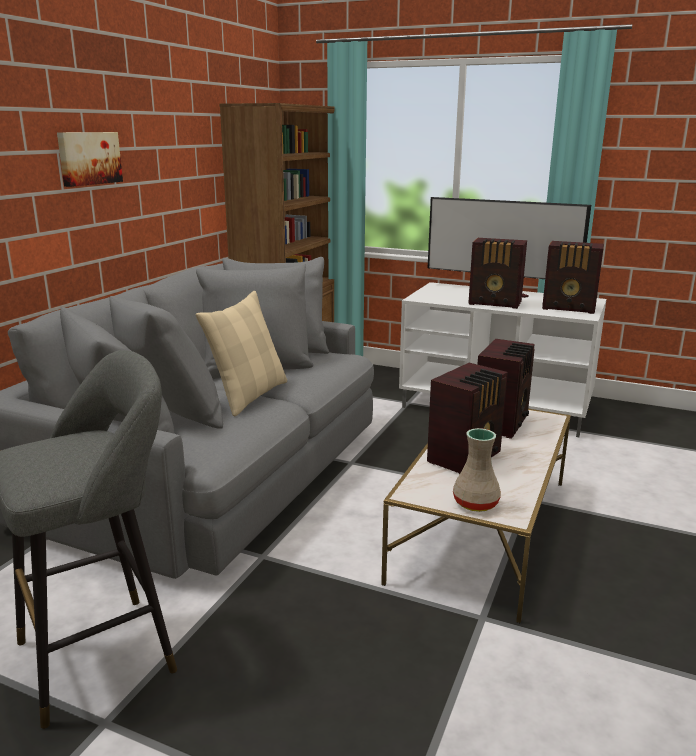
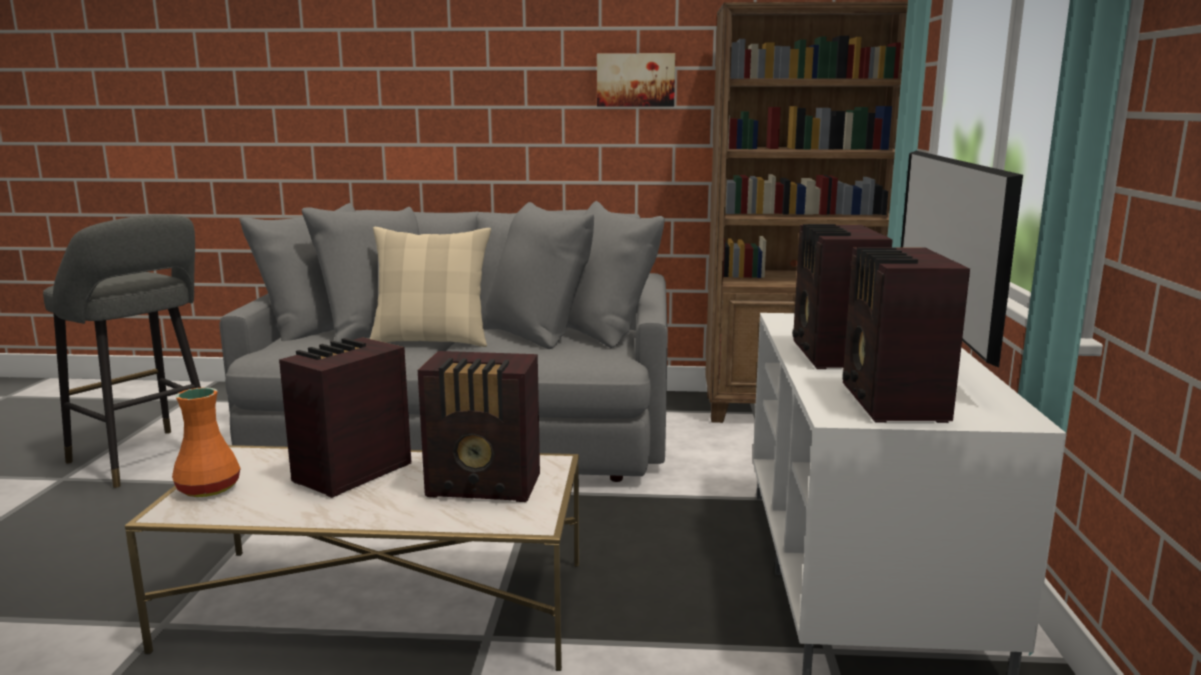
camera: 70 degrees right, 5 degrees down
picture [57,132,123,187] -> picture moved to [597,53,675,107]
radio [427,363,508,474] -> radio turned 105 degrees clockwise [279,337,411,498]
beige vase [453,428,501,512] -> orange vase [172,387,240,497]

